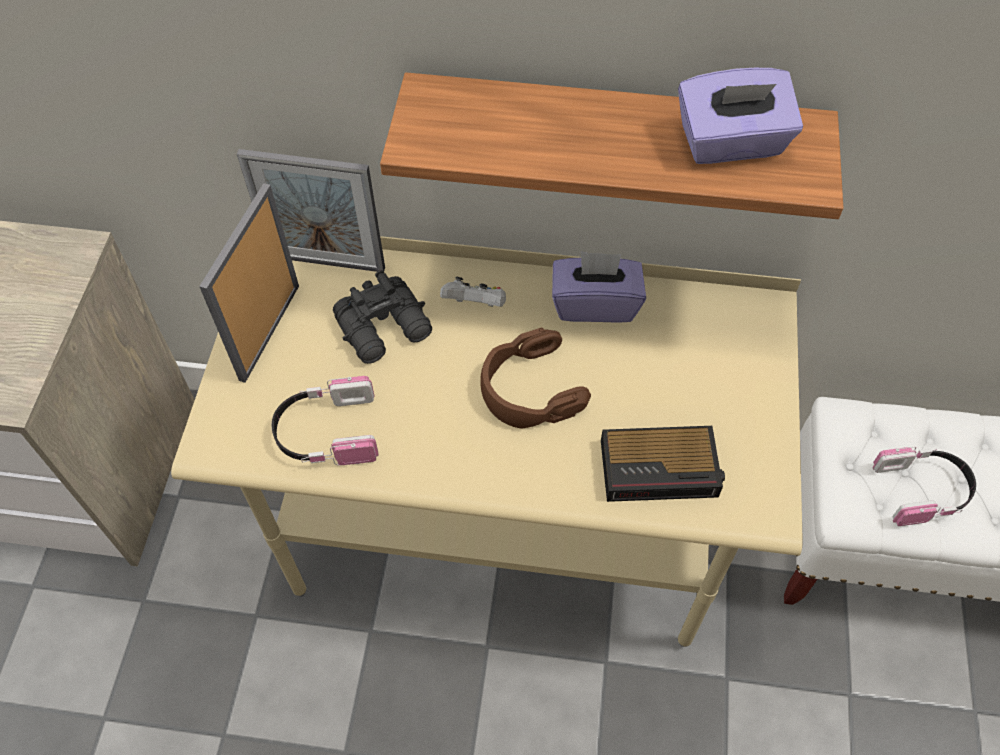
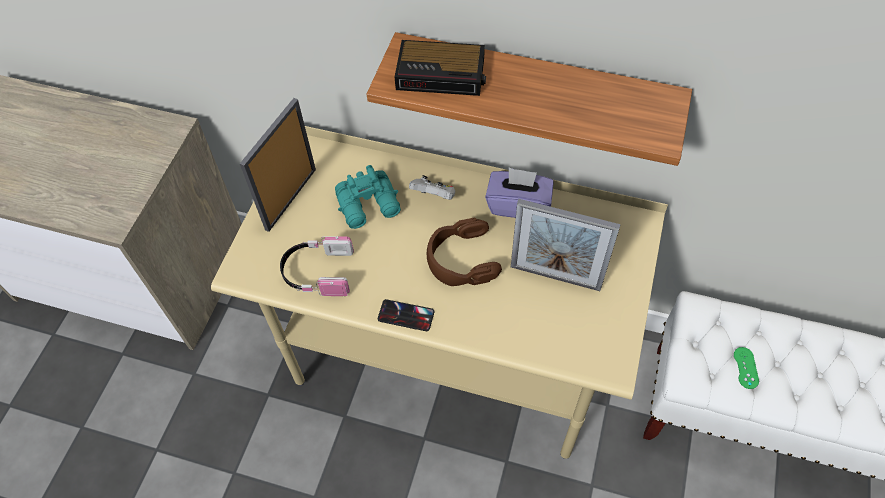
camera: 10 degrees right, 0 degrees up
picture frame [237,149,385,272] -> picture frame moved to [511,199,621,291]
black binoculars [333,270,432,364] -> turquoise binoculars [335,165,401,229]
alarm clock [601,426,725,502] -> alarm clock moved to [395,40,486,96]
purple tissue box [678,68,803,164] -> none
headphones [873,447,976,526] -> green game controller [734,347,759,389]
none -> phone [378,299,435,331]

